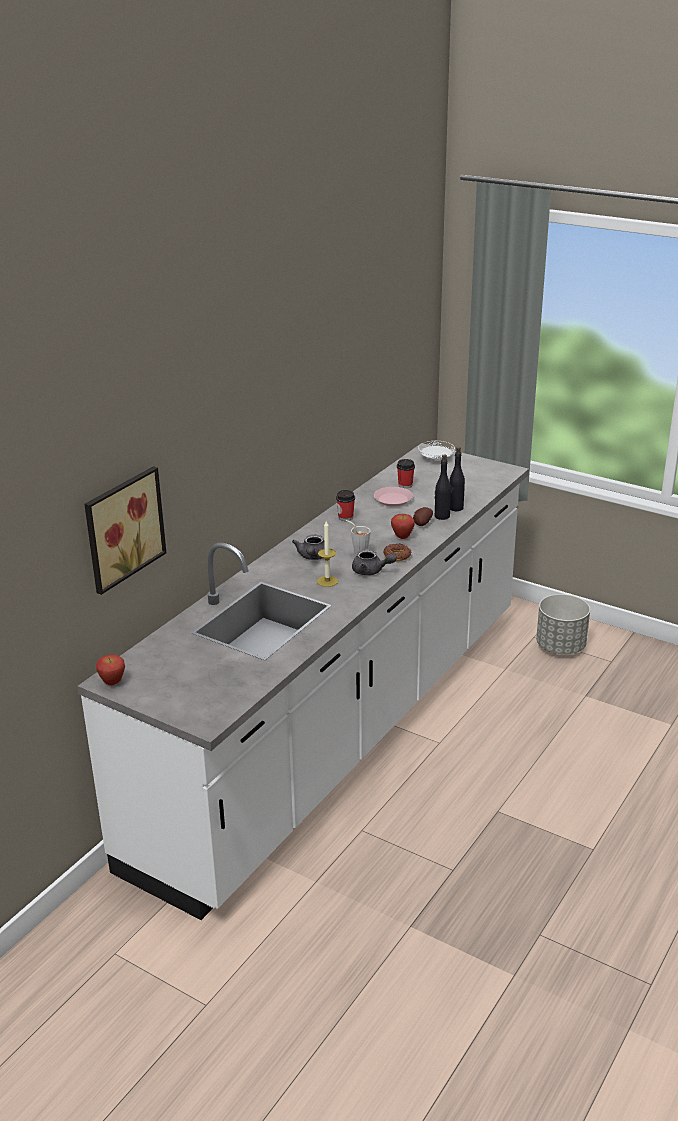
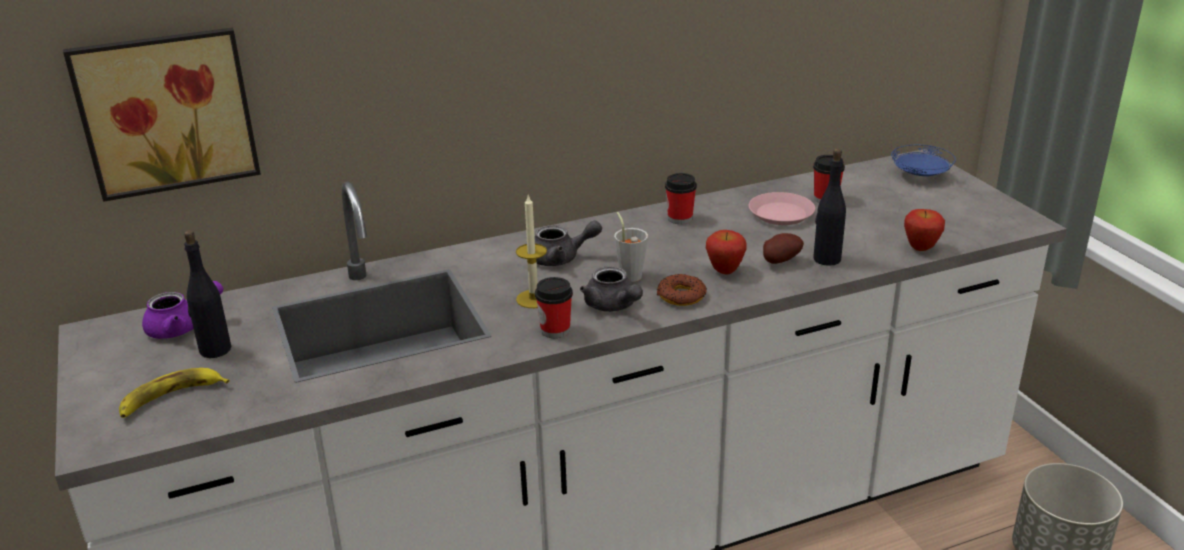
camera: 35 degrees right, 0 degrees up
apple [96,654,125,685] -> apple moved to [904,209,945,251]
grey teapot [292,535,325,560] -> grey teapot turned 135 degrees counterclockwise [535,220,602,266]
white plate [418,441,455,460] -> blue plate [891,145,956,176]
black bottle [449,447,465,511] -> black bottle moved to [184,230,231,358]
none -> banana [119,368,230,418]
none -> purple teapot [142,281,223,339]
none -> cup [535,277,573,338]

